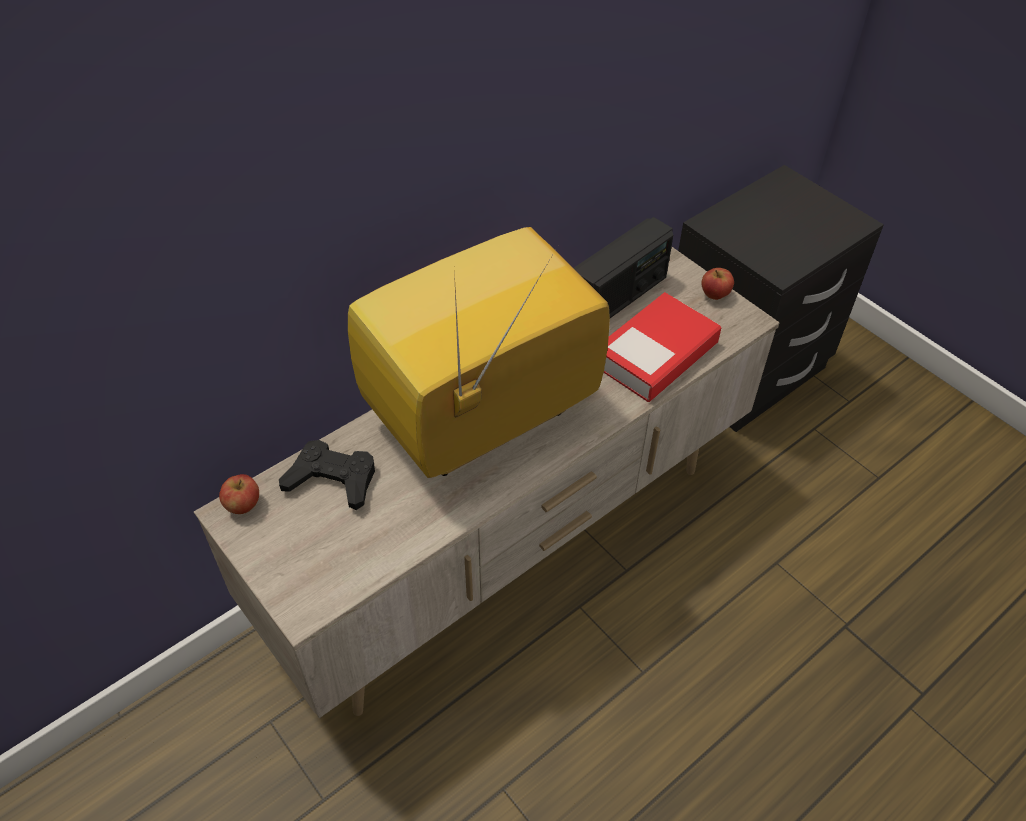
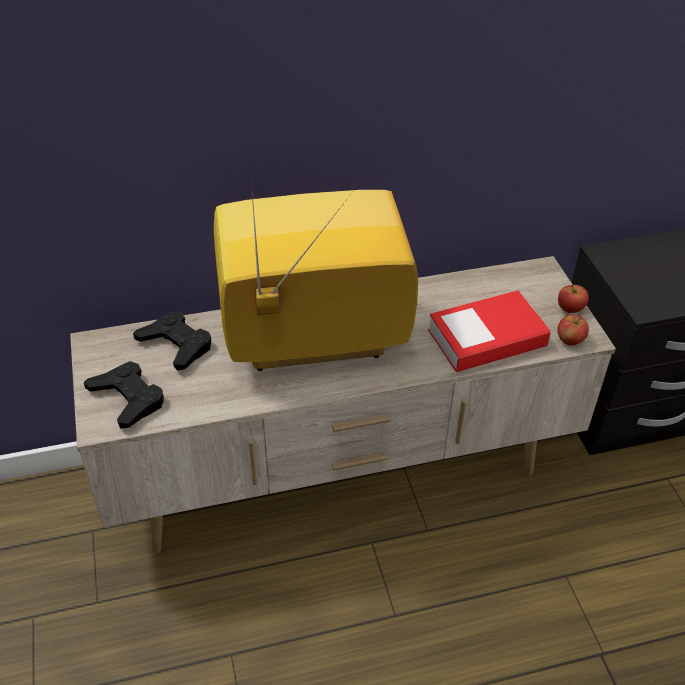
camera: 25 degrees right, 5 degrees down
apple [219,474,259,514] -> apple moved to [557,315,589,346]
radio [574,217,673,318] -> none
none -> black game controller [84,361,164,429]

